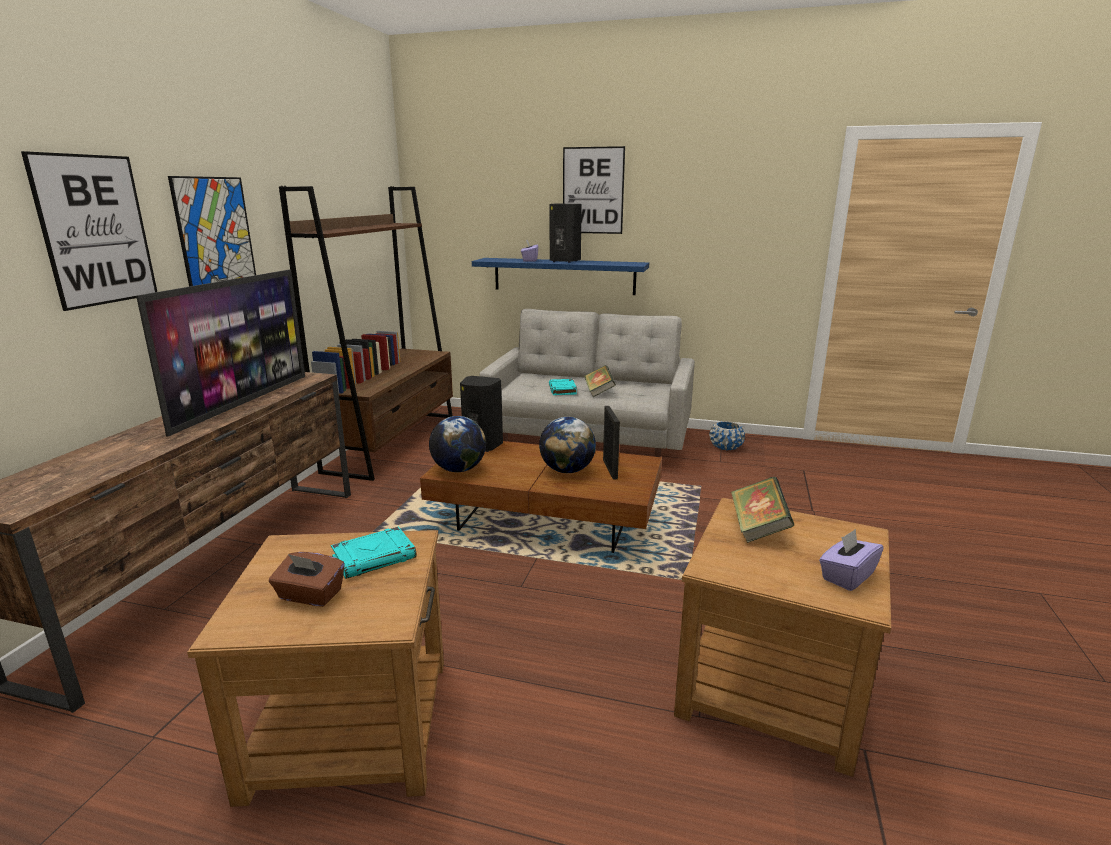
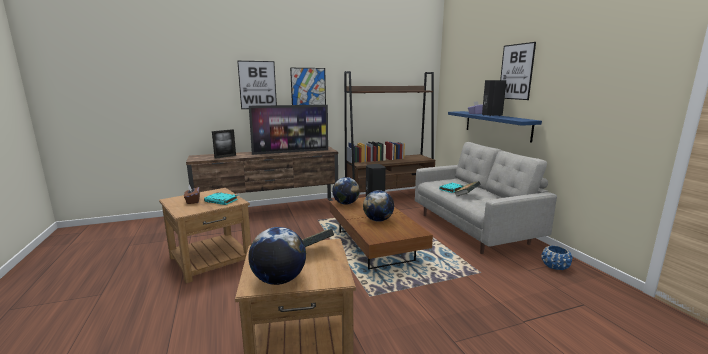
camera: 55 degrees right, 5 degrees down
picture frame [603,406,620,480] -> picture frame moved to [212,129,236,159]
purple tissue box [819,529,884,591] -> globe [248,227,306,285]

